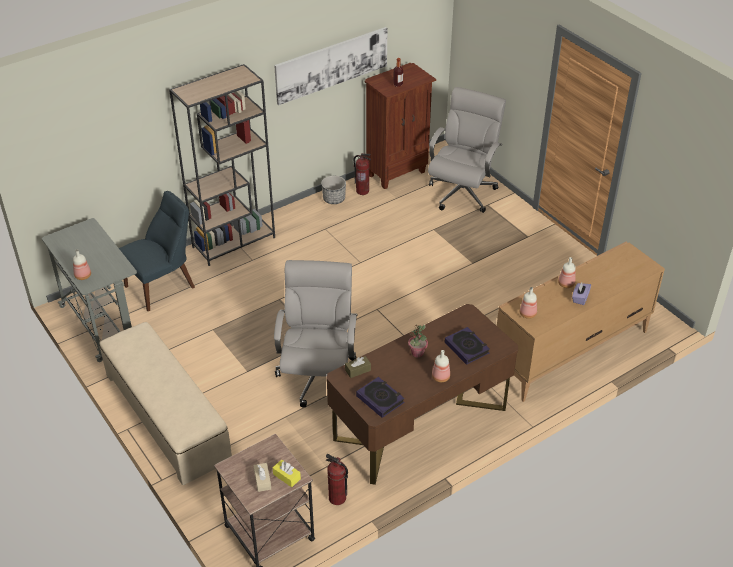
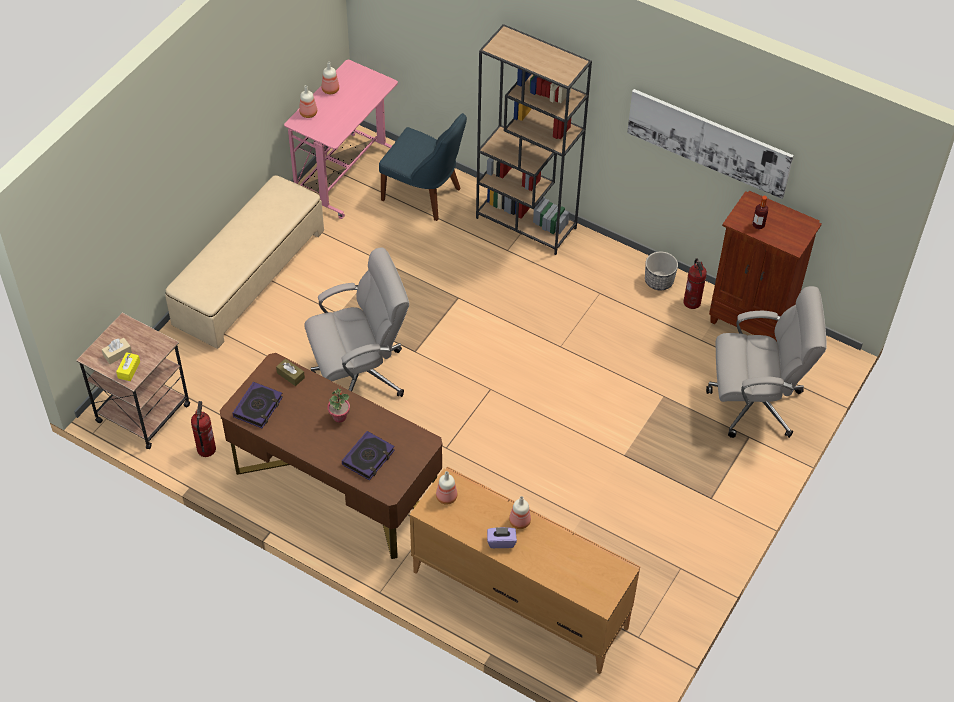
camera: 65 degrees right, 10 degrees up
grey desk [42,218,137,362] -> pink desk [284,60,398,219]
bottle [432,350,450,382] -> bottle moved to [322,62,339,94]

